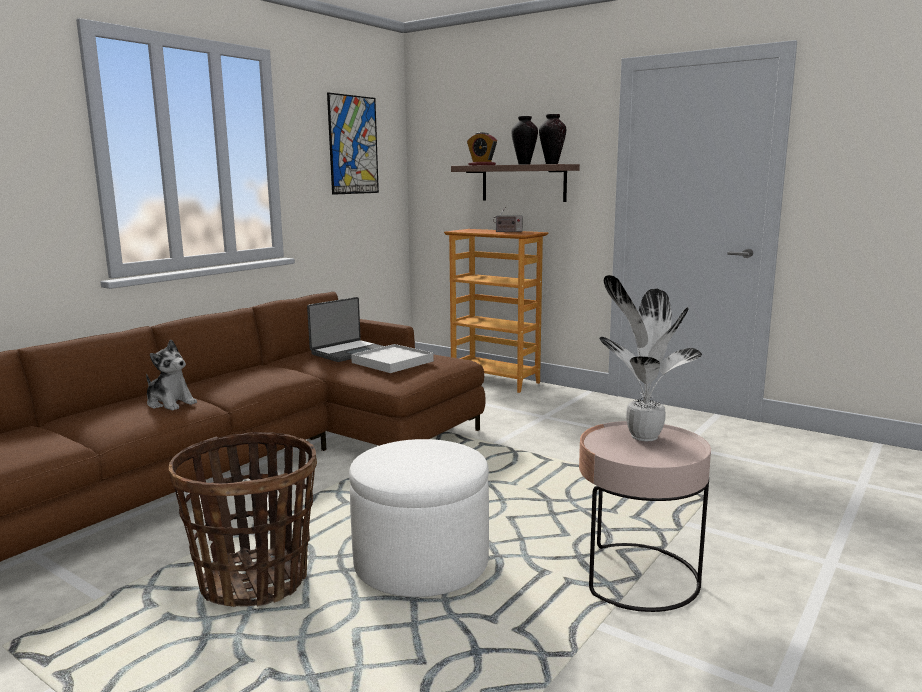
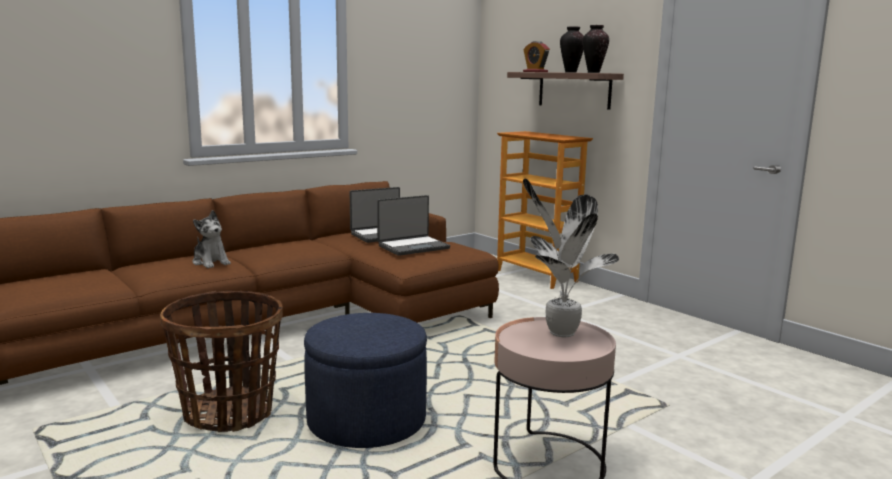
camera: 15 degrees right, 0 degrees up
picture [327,92,379,195] -> none
white ottoman [349,439,489,597] -> blue ottoman [304,313,427,448]
white tray [351,344,434,373] -> laptop [377,195,450,256]
radio [493,207,523,232] -> none

